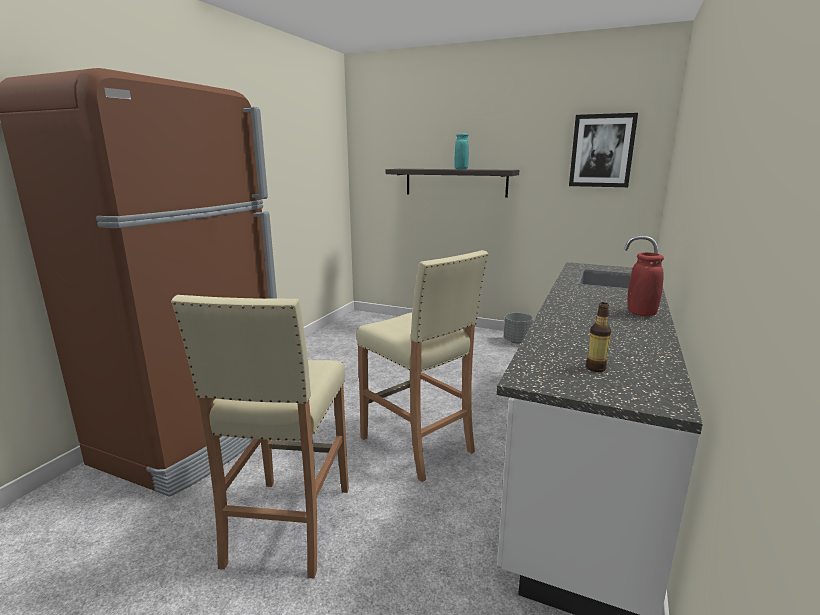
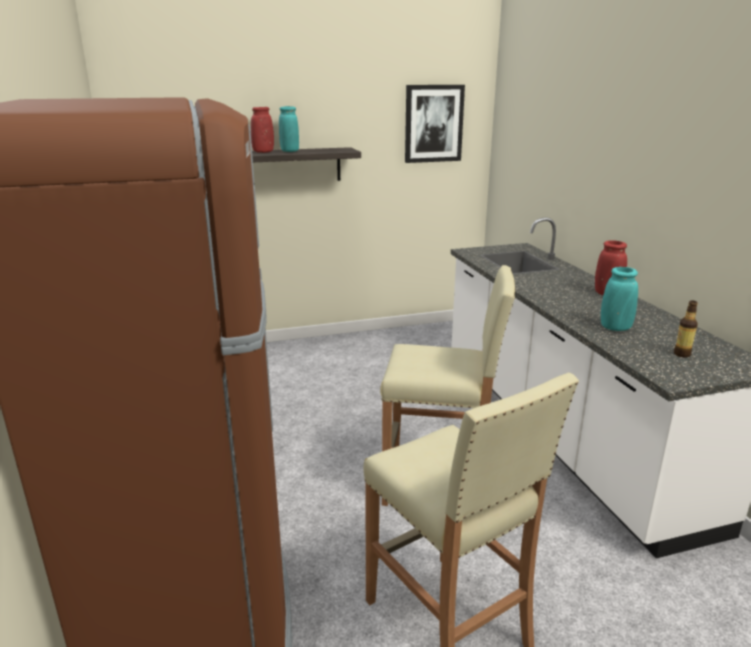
camera: 40 degrees left, 5 degrees up
grey planter [504,313,533,344] -> none
none -> red vase [251,107,274,153]
none -> turquoise vase [601,267,638,331]

